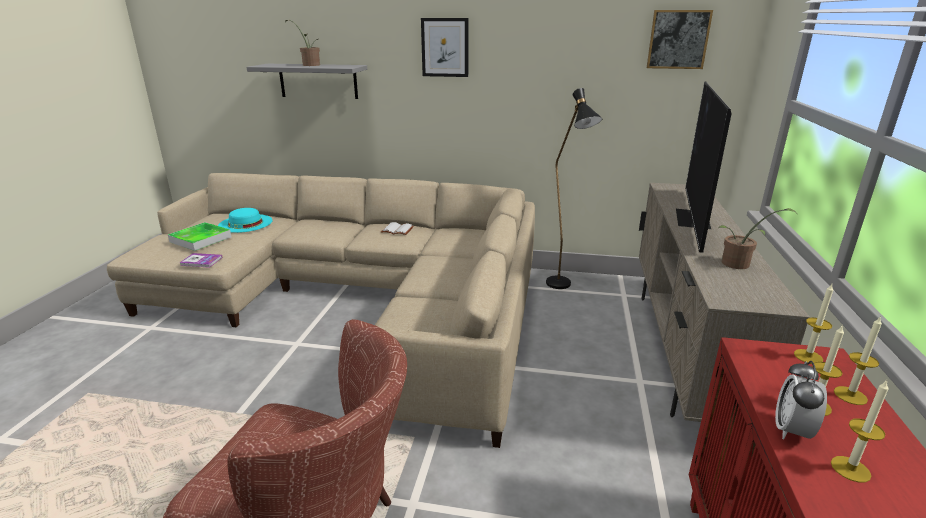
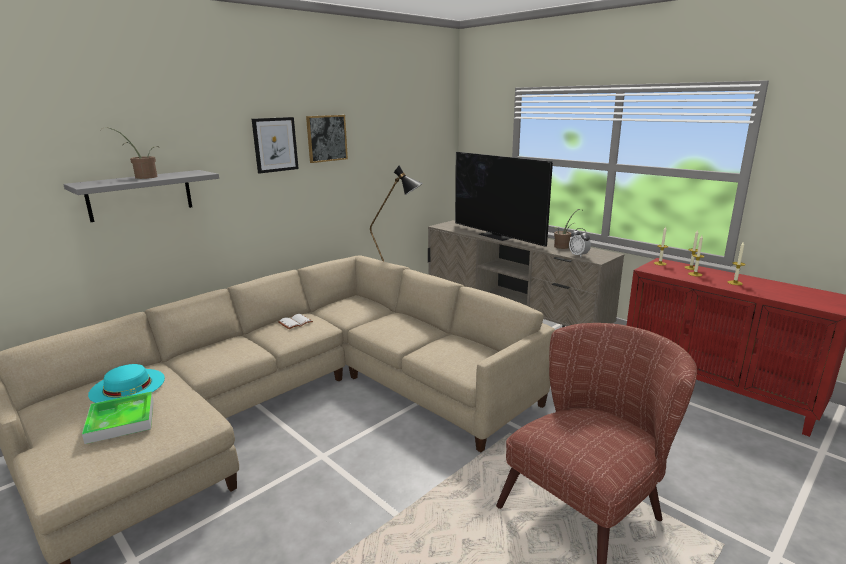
camera: 55 degrees left, 5 degrees down
book [179,253,223,268] -> none
picture [647,10,713,69] -> picture moved to [306,115,348,163]
alarm clock [775,361,827,439] -> alarm clock moved to [569,228,591,257]

